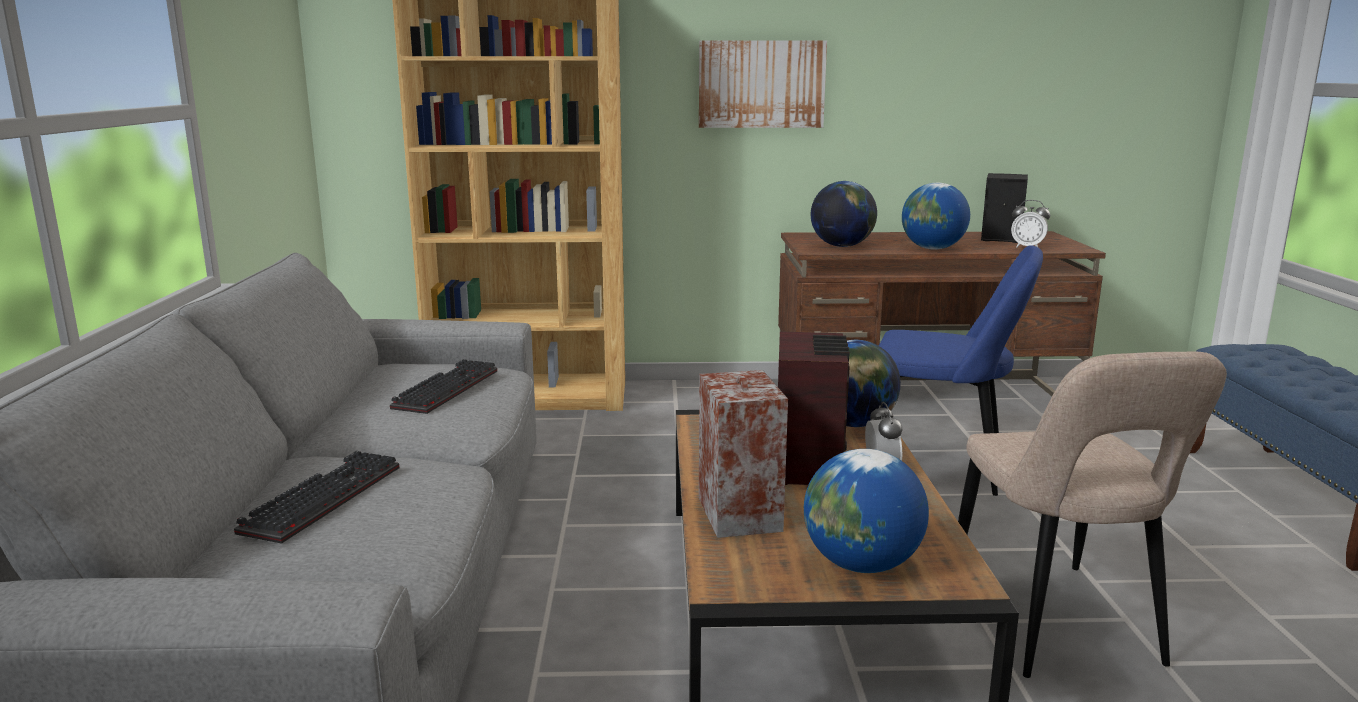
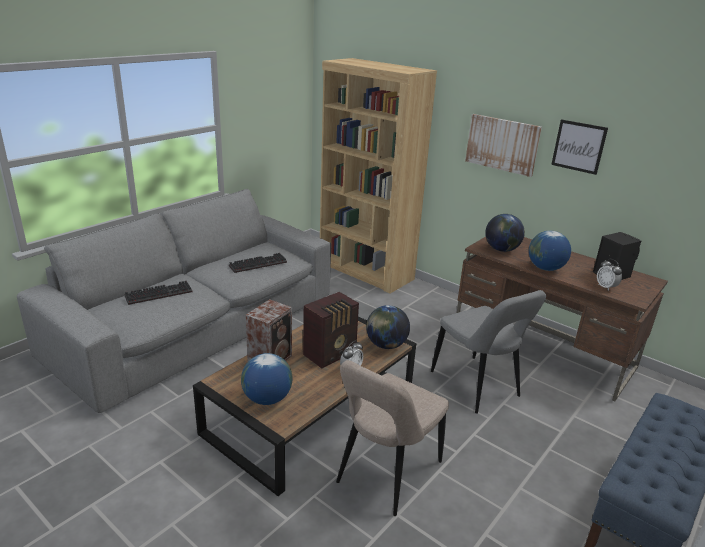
camera: 40 degrees right, 10 degrees up
blue chair [879,245,1043,496] -> grey chair [431,290,546,414]
none -> picture [551,119,608,175]

